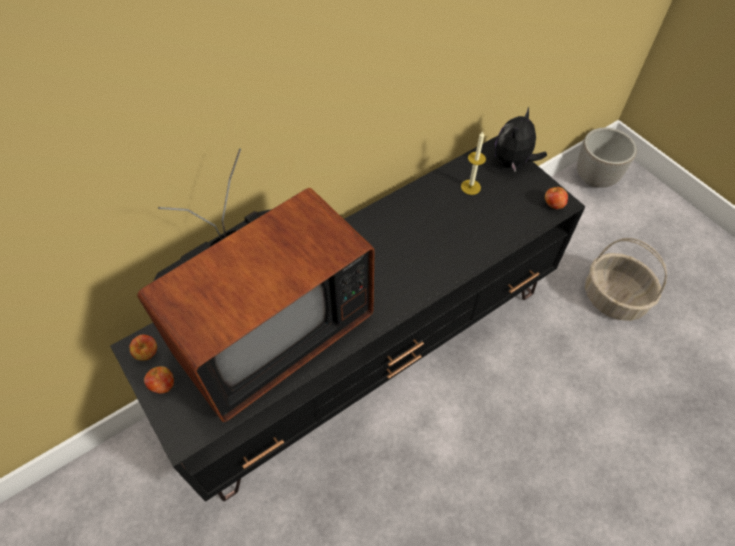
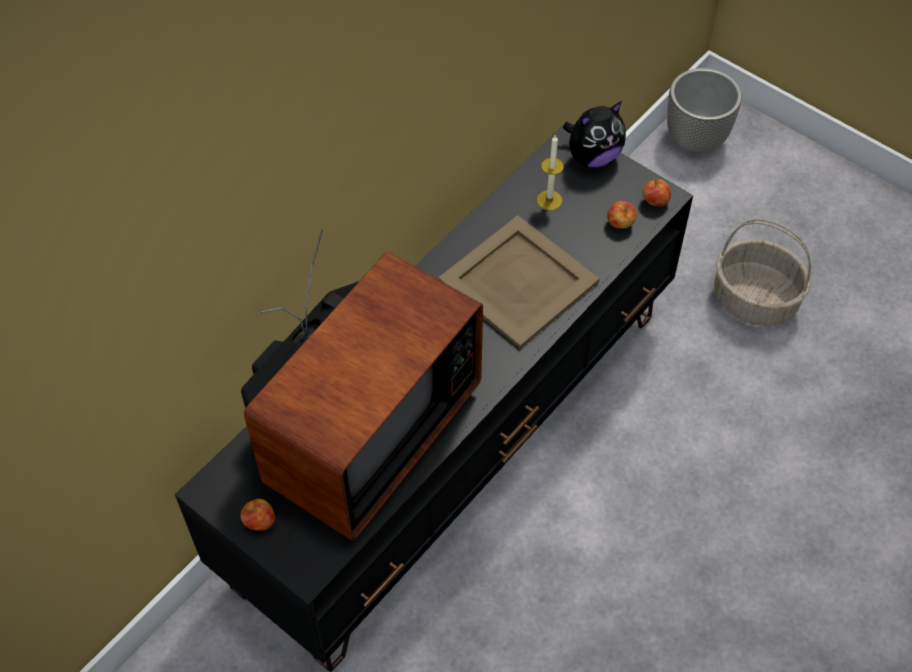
camera: 15 degrees left, 0 degrees up
apple [130,335,157,361] -> apple moved to [607,201,637,229]
plush toy [495,106,547,173] -> plush toy turned 135 degrees counterclockwise [563,101,626,167]
none -> beige tray [438,215,600,348]

